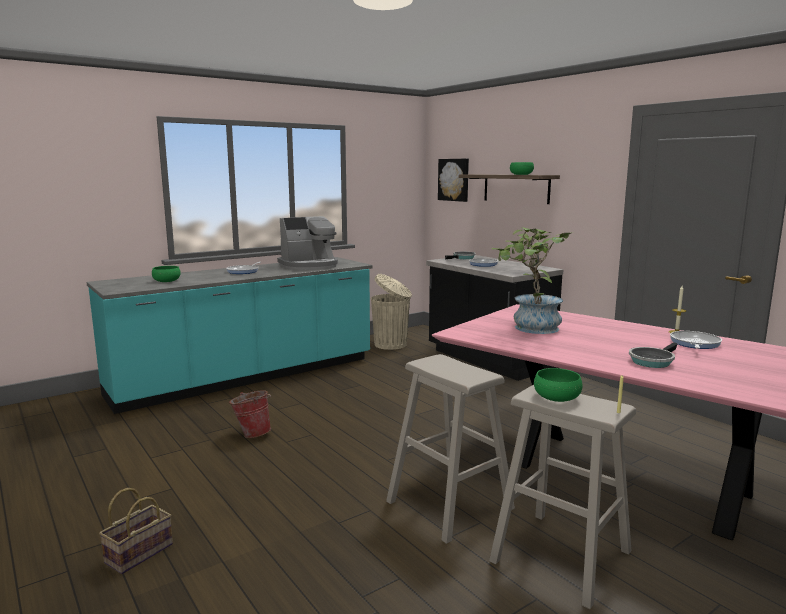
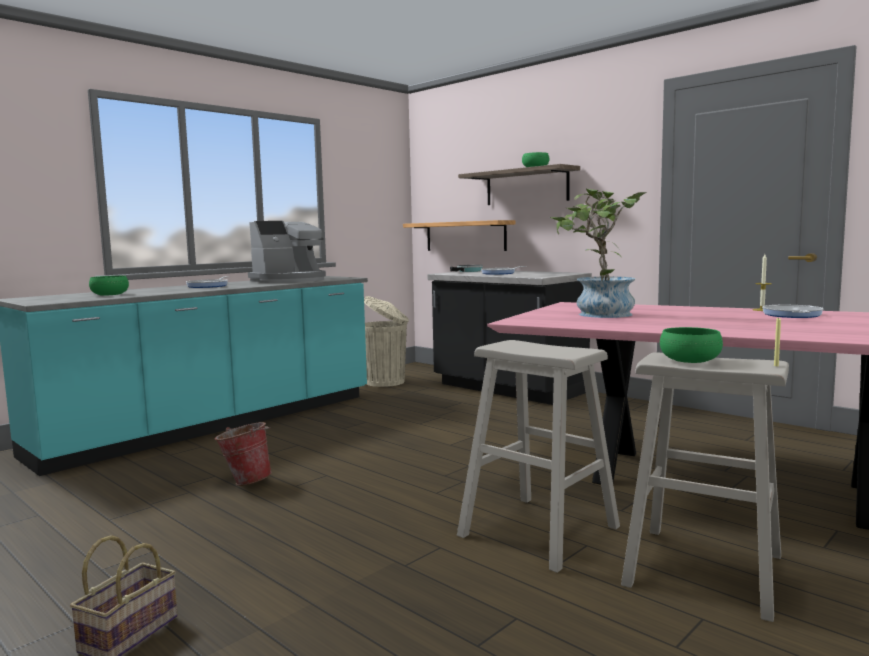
camera: 10 degrees left, 5 degrees down
picture [438,159,469,202] -> none
frying pan [629,342,677,368] -> none
none -> shelf [403,220,516,251]

